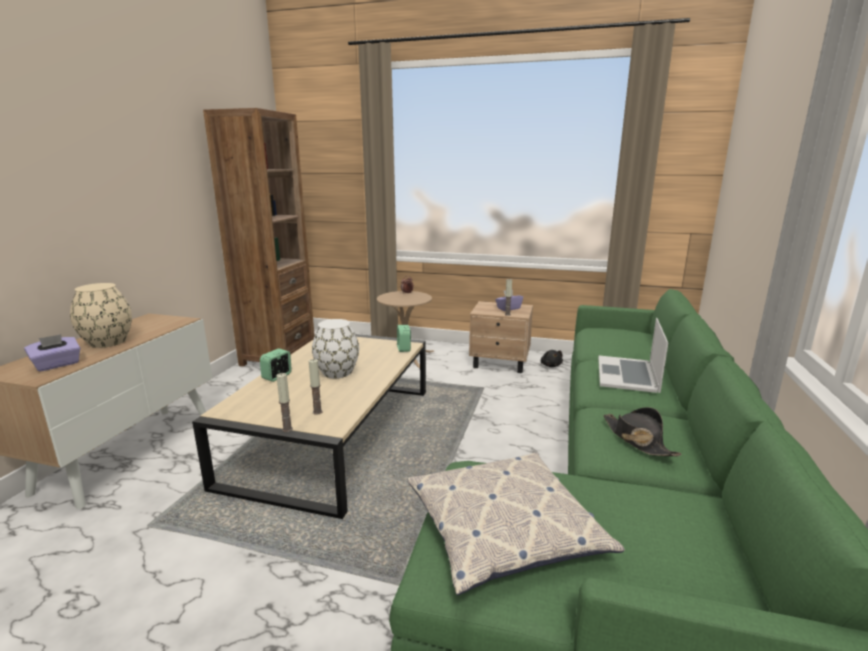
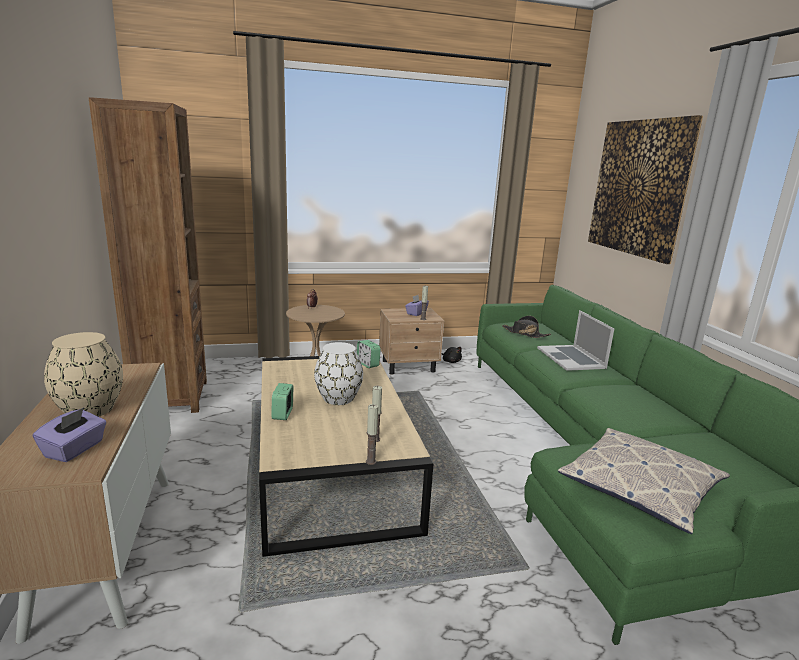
camera: 30 degrees left, 0 degrees up
black hat [603,407,682,456] -> black hat moved to [502,316,551,338]
none -> picture [588,115,703,264]

